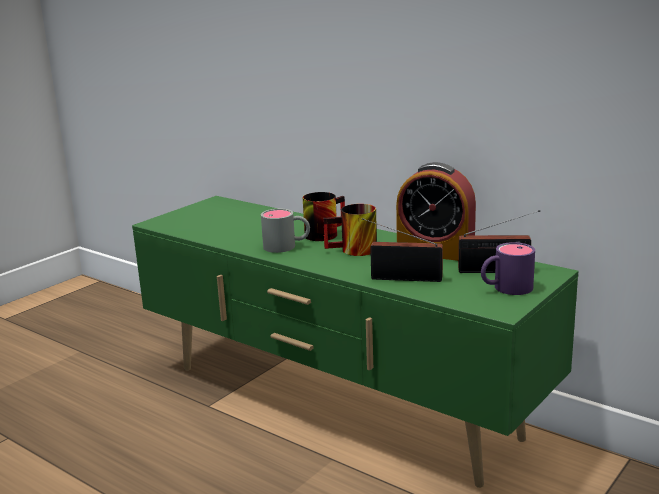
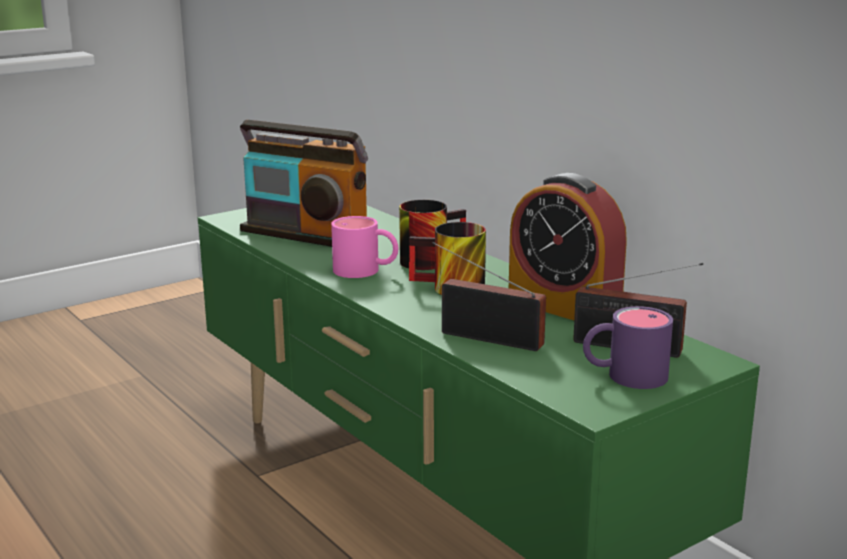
camera: 15 degrees right, 0 degrees up
grey mug [261,209,310,253] -> pink mug [331,216,399,278]
none -> radio [240,120,368,247]

